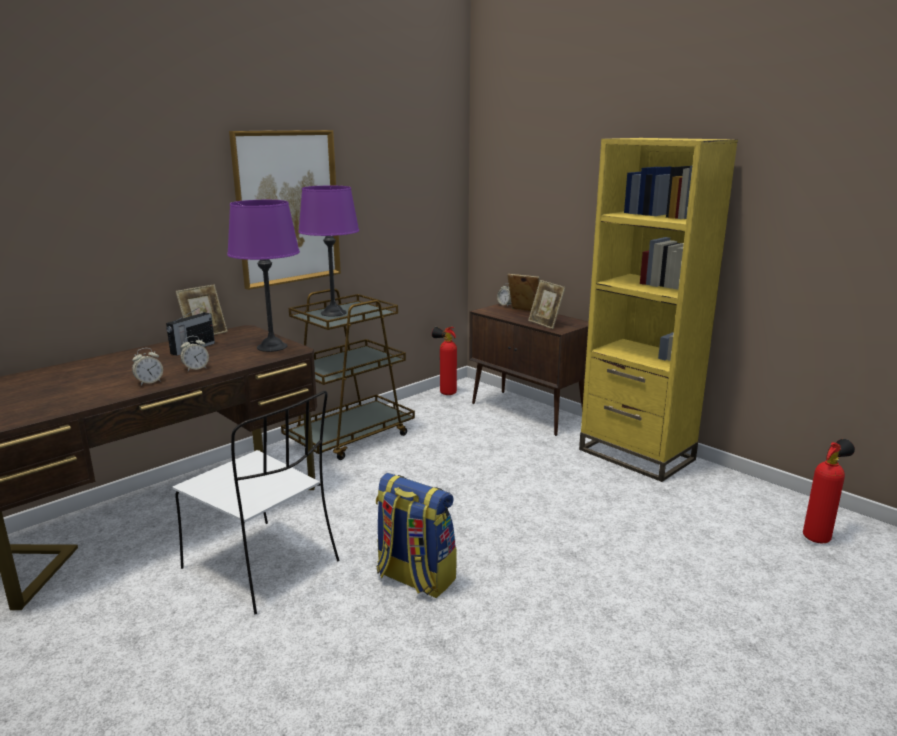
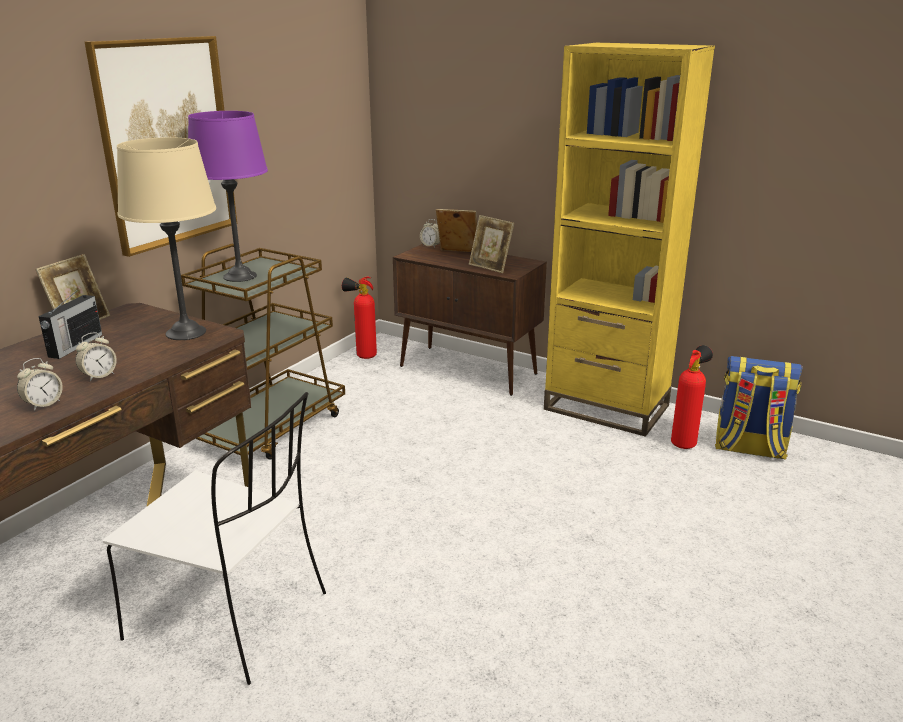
camera: 15 degrees left, 5 degrees up
purple table lamp [227,200,300,352] -> beige table lamp [117,137,216,340]
backpack [376,473,457,598] -> backpack moved to [715,356,803,460]
fire extinguisher [803,439,855,543] -> fire extinguisher moved to [671,345,713,449]

